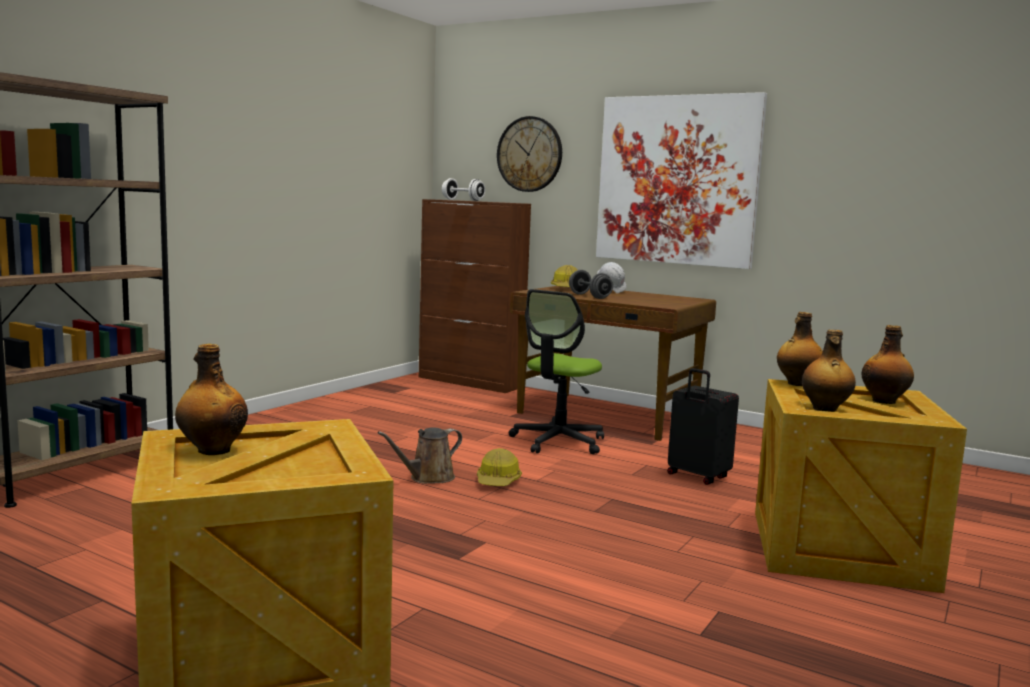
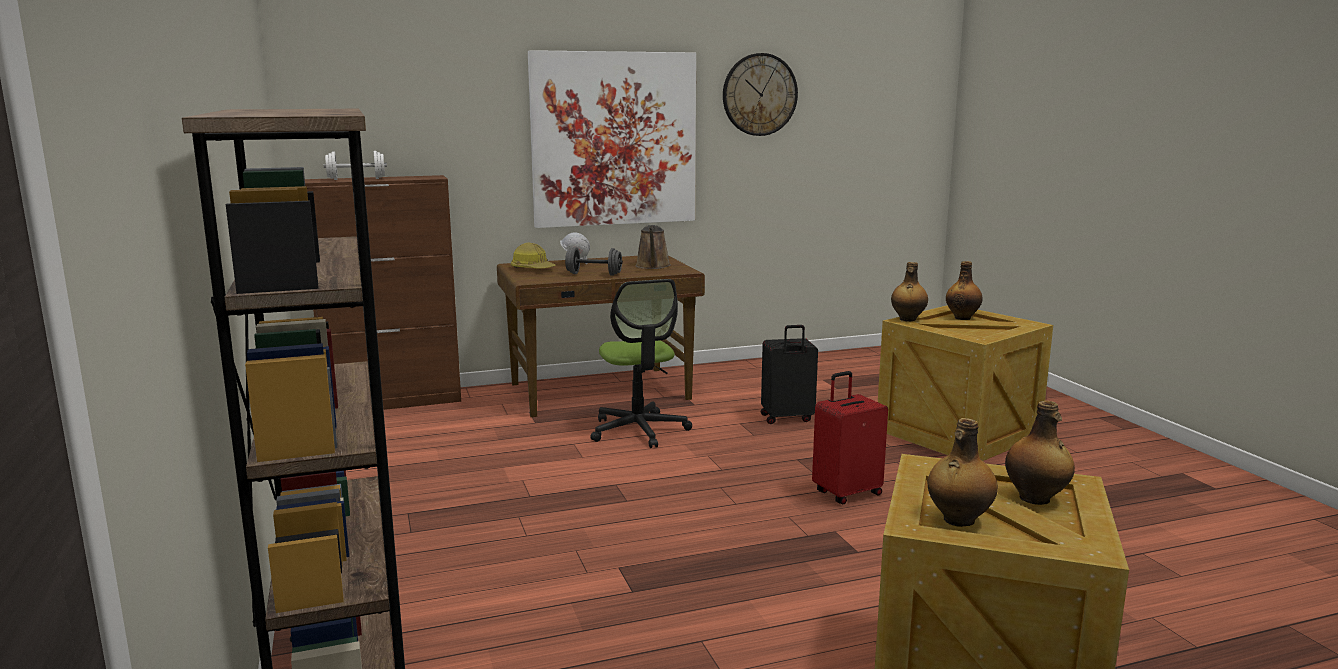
camera: 50 degrees left, 5 degrees up
brown watering can [378,427,462,484] -> brown watering can moved to [636,225,671,269]
hard hat [477,448,522,486] -> none
wall clock [497,116,562,192] -> wall clock moved to [723,53,798,136]
bottle [802,330,856,412] -> bottle moved to [1005,401,1075,505]
none -> red suitcase [812,371,888,504]

